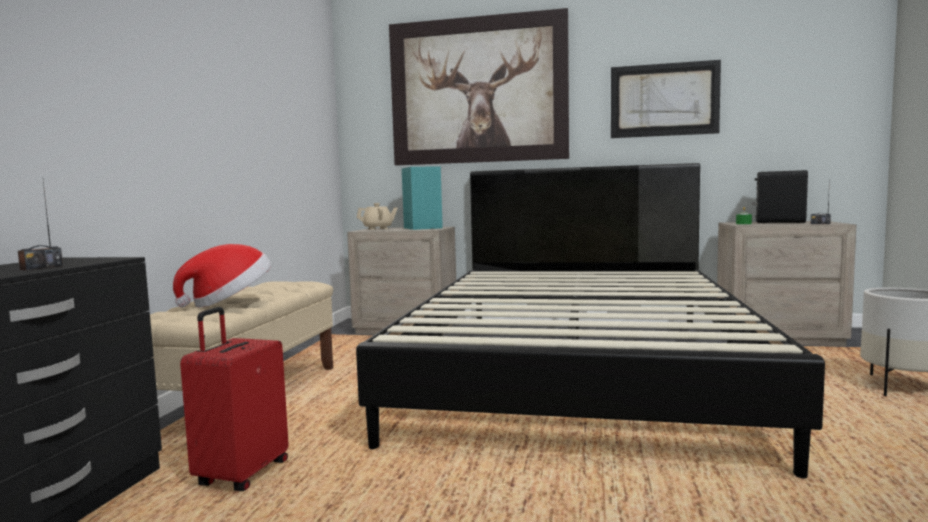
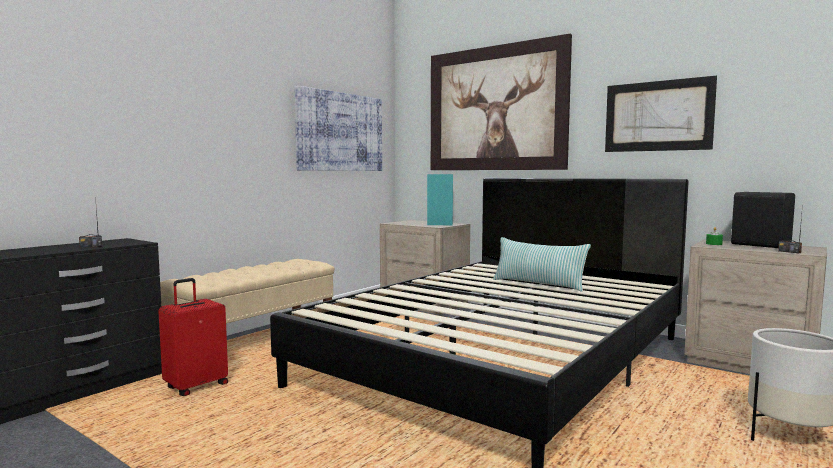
camera: 25 degrees right, 0 degrees up
hat [173,244,271,308] -> none
beige teapot [356,203,398,230] -> none
none -> picture [295,86,382,171]
none -> pillow [493,237,591,292]

